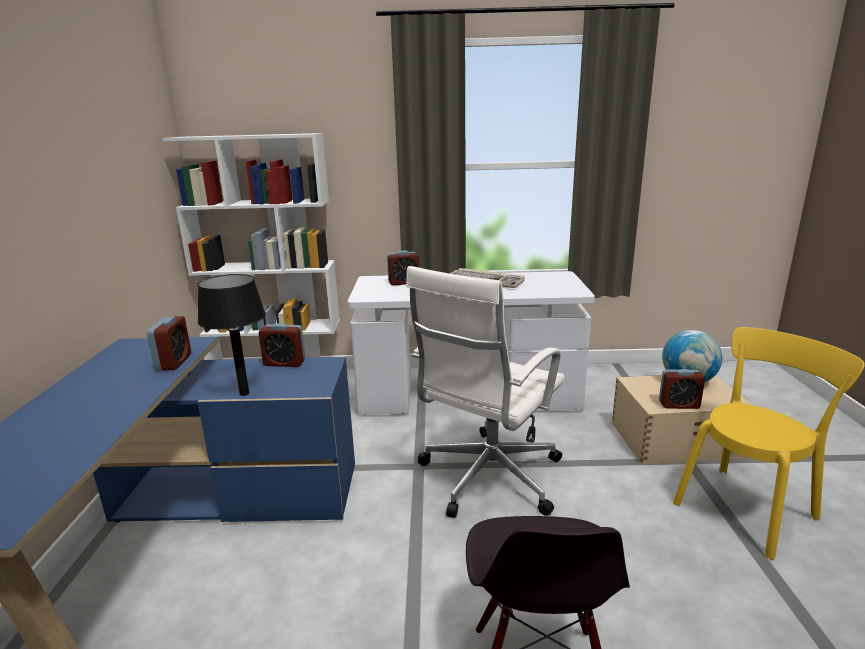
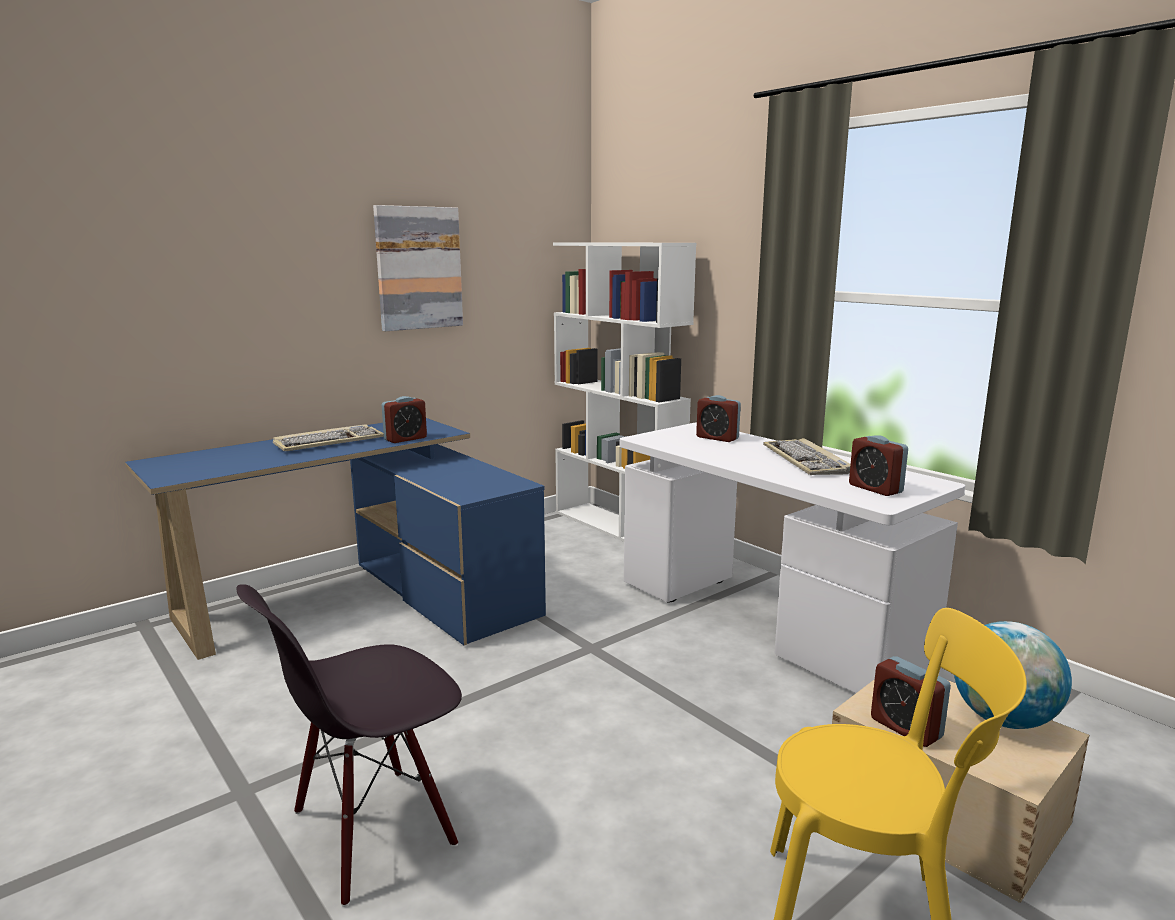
camera: 50 degrees right, 5 degrees down
black table lamp [198,274,266,396] -> none
alarm clock [259,323,306,367] -> alarm clock moved to [849,435,908,496]
white office chair [406,266,565,518] -> none
none -> keyboard [273,424,384,451]
none -> picture [373,205,463,331]

